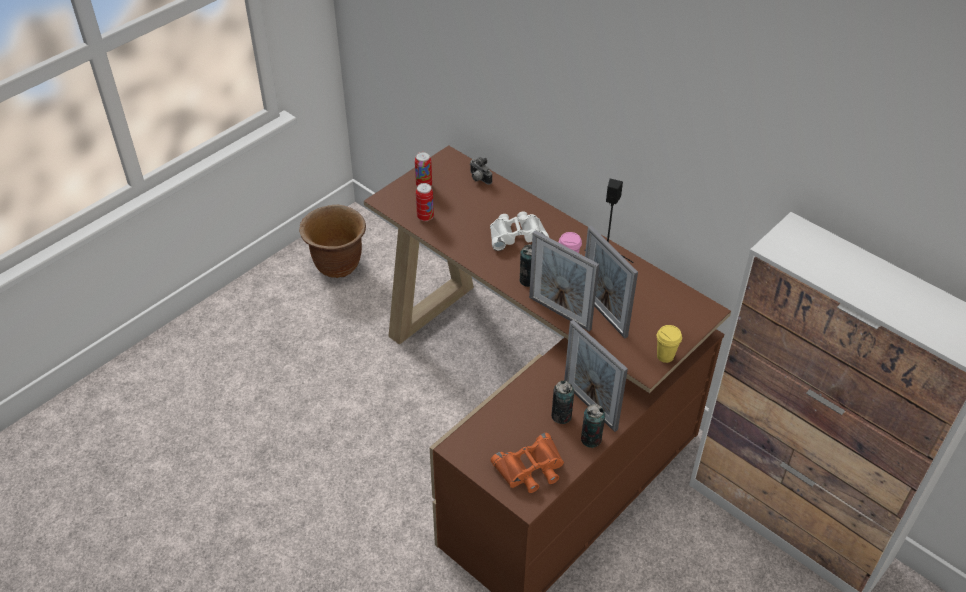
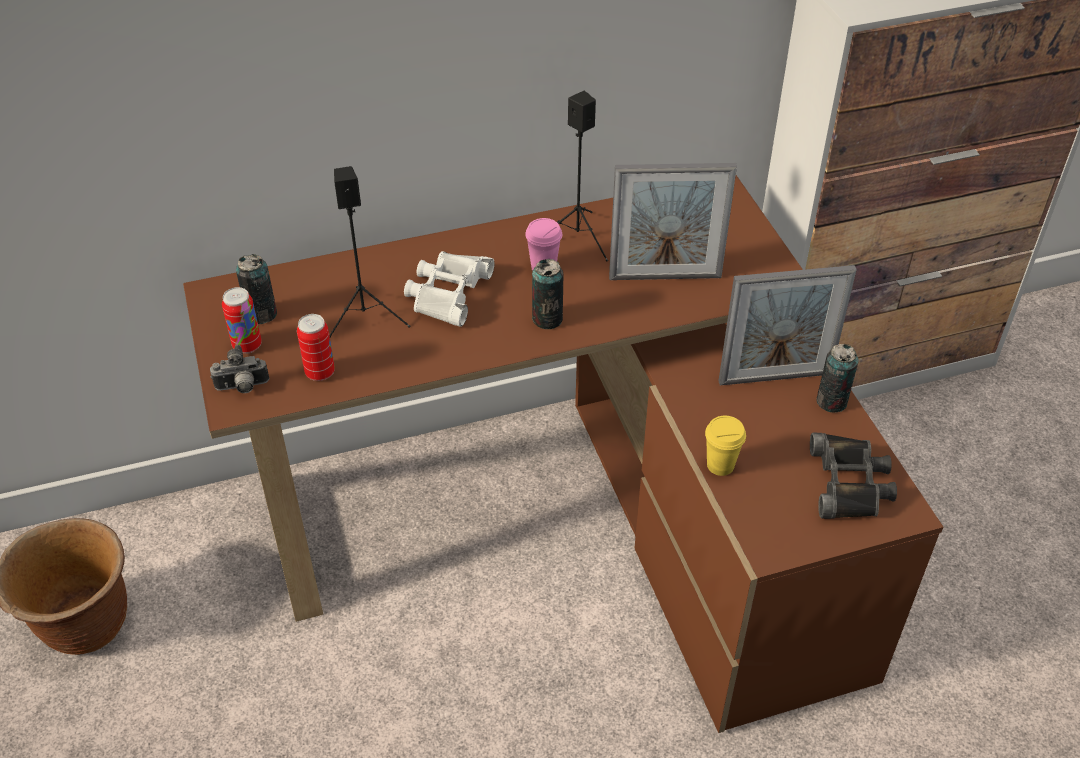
camera: 60 degrees left, 0 degrees up
camera [470,157,492,185] -> camera moved to [210,345,269,393]
orange binoculars [491,433,564,493] -> black binoculars [810,433,897,519]
picture frame [529,230,599,332] -> none
can [551,380,574,424] -> can moved to [236,254,277,324]
yellow cup [657,325,682,363] -> yellow cup moved to [705,416,746,476]
none -> black speaker [329,166,411,337]

